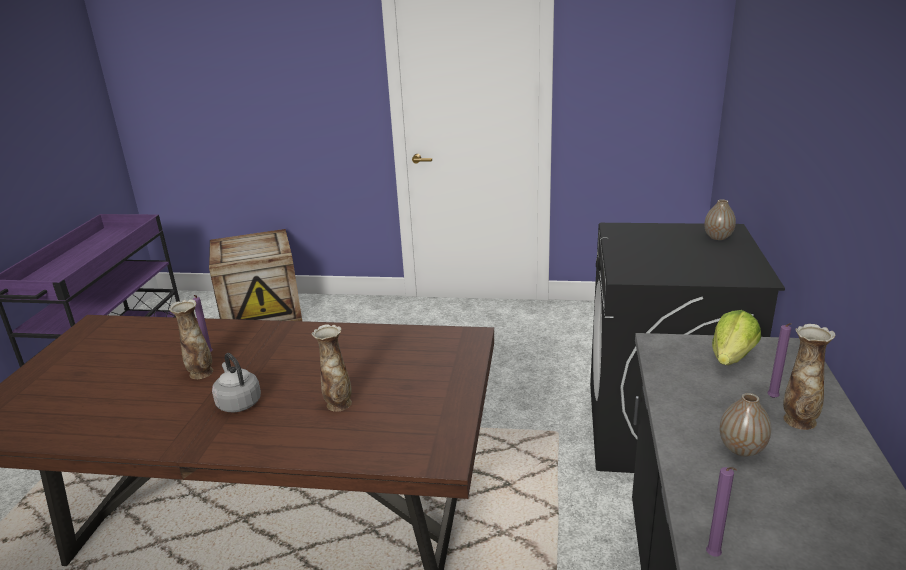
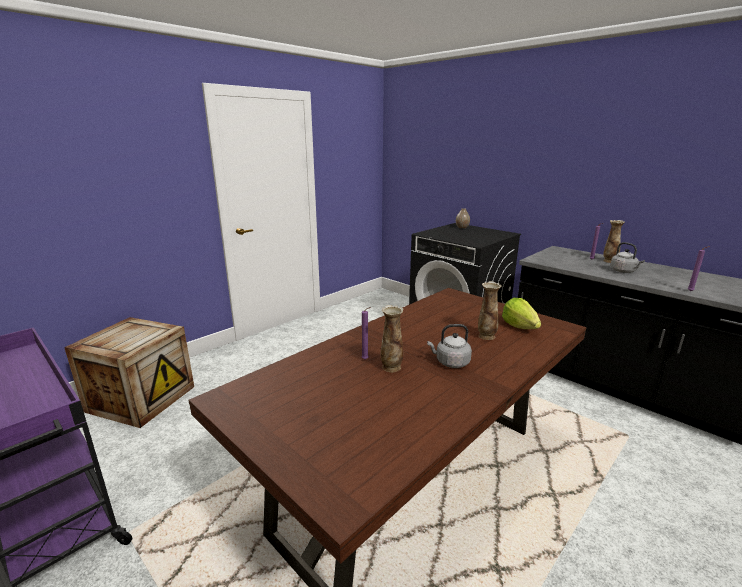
camera: 55 degrees left, 5 degrees down
lettuce [712,310,761,365] -> lettuce moved to [502,298,541,329]
vase [720,393,771,457] -> grey kettle [610,242,645,273]

